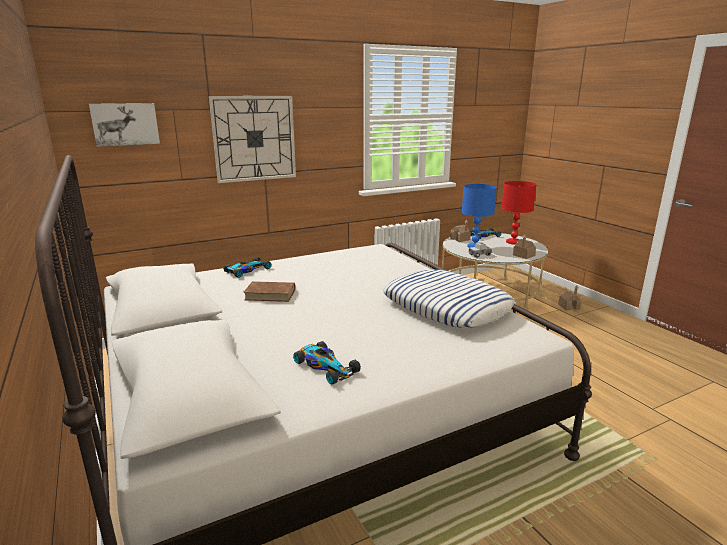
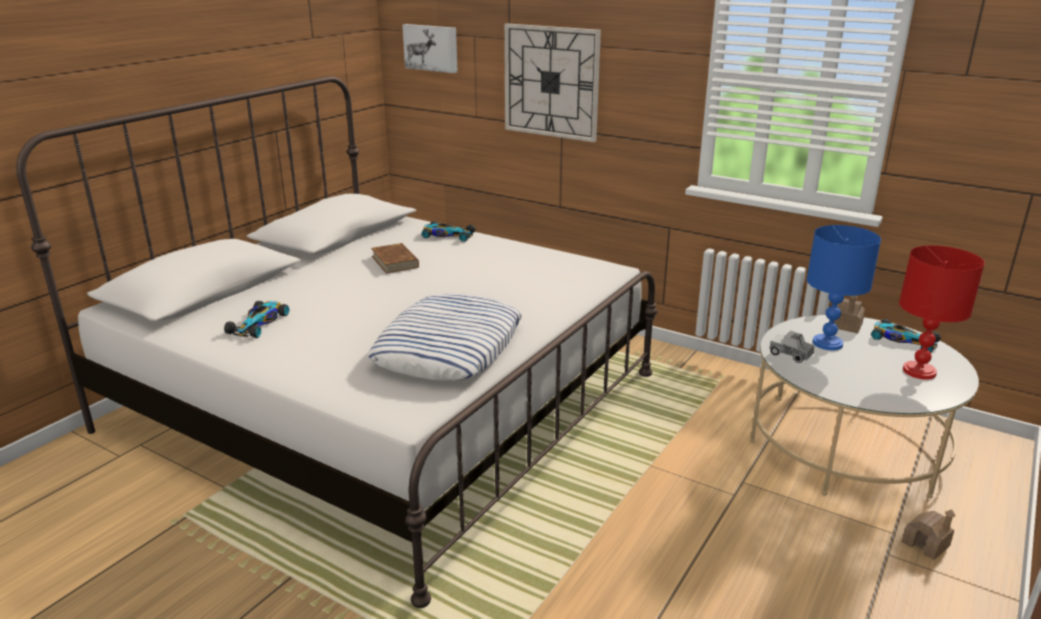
camera: 60 degrees right, 5 degrees up
toy house [513,235,536,259] -> none

